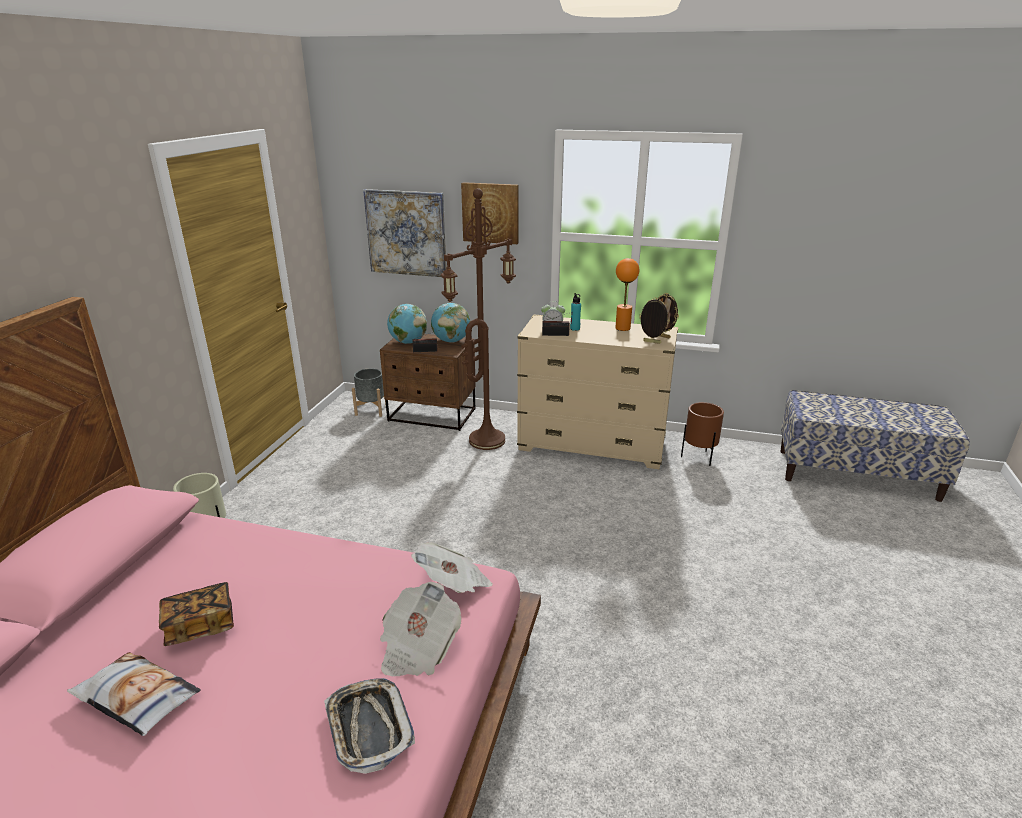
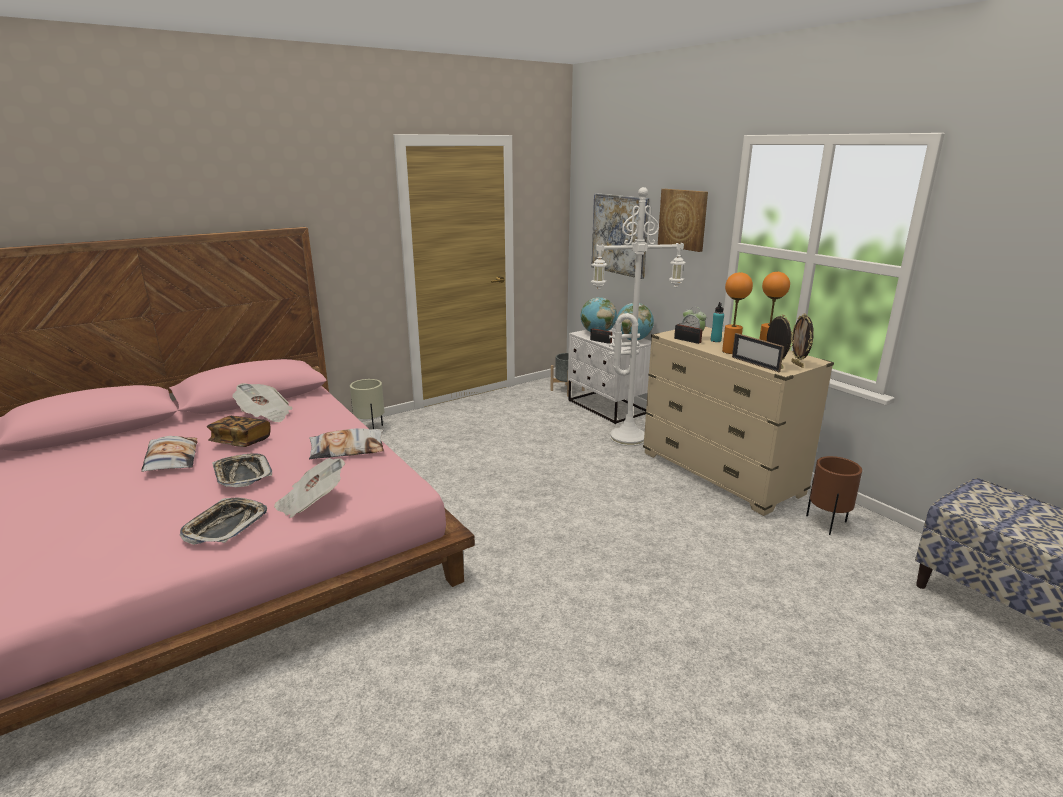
camera: 40 degrees right, 5 degrees down
brown nightstand [380,334,476,431] -> white nightstand [568,328,651,424]
newspaper [411,542,493,593] -> newspaper moved to [233,383,292,422]
brown floor lamp [441,188,516,450] -> white floor lamp [591,187,686,446]
none -> tray [212,453,272,487]
none -> pillow [309,428,384,459]
none -> orange table lamp [722,272,753,354]
none -> picture frame [732,333,784,372]

